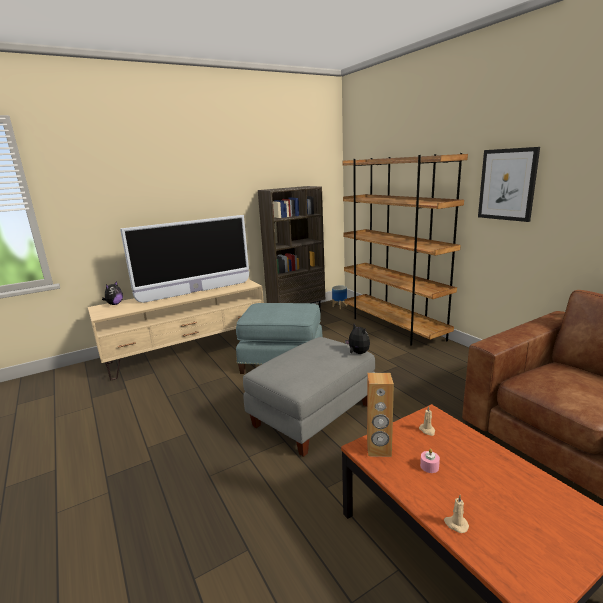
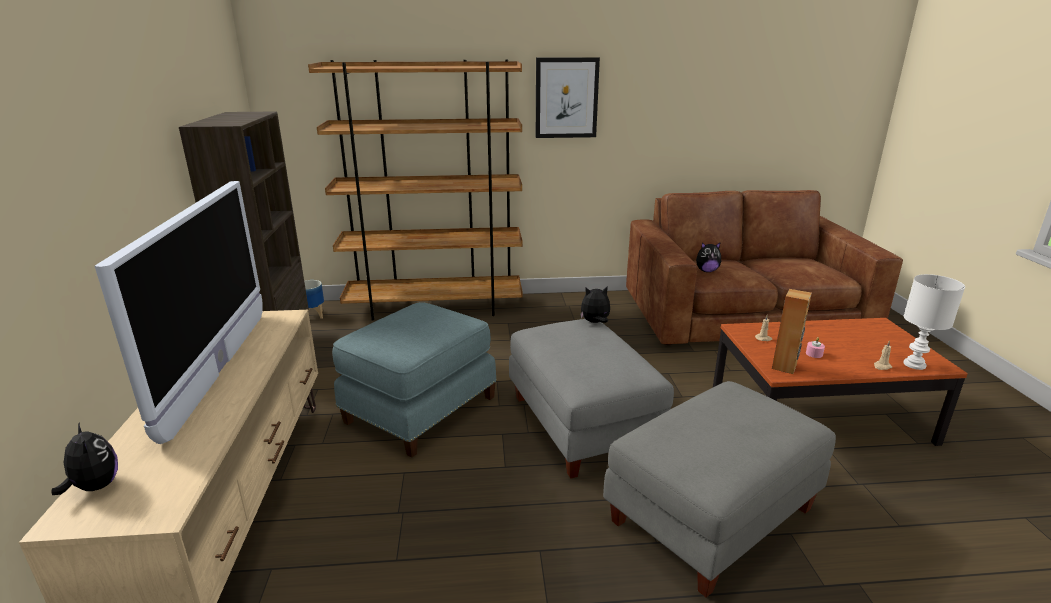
camera: 65 degrees left, 5 degrees up
none -> grey ottoman [603,381,836,598]
none -> plush toy [696,242,721,272]
none -> white table lamp [903,274,965,370]

